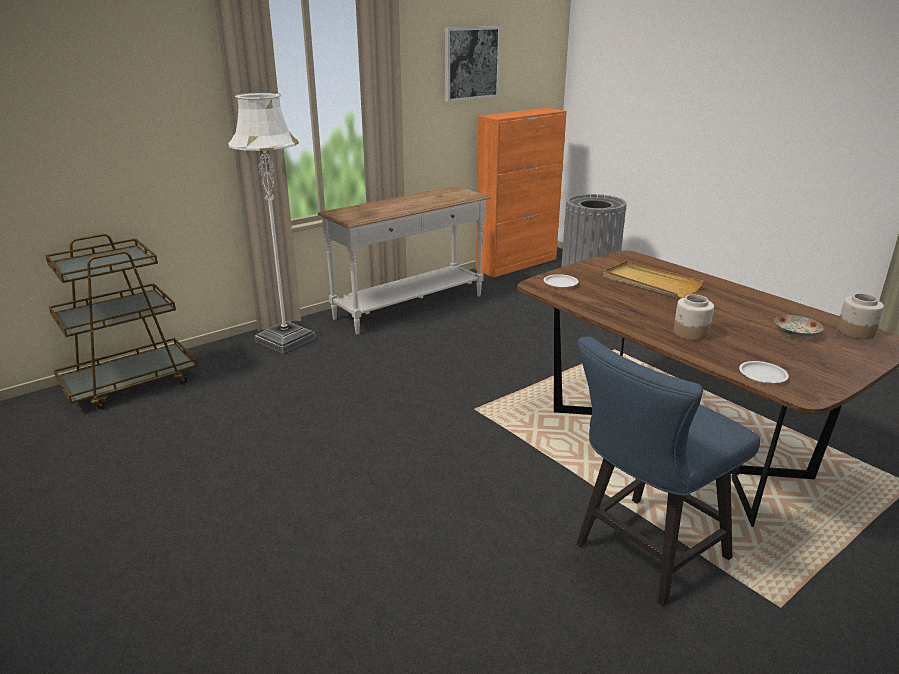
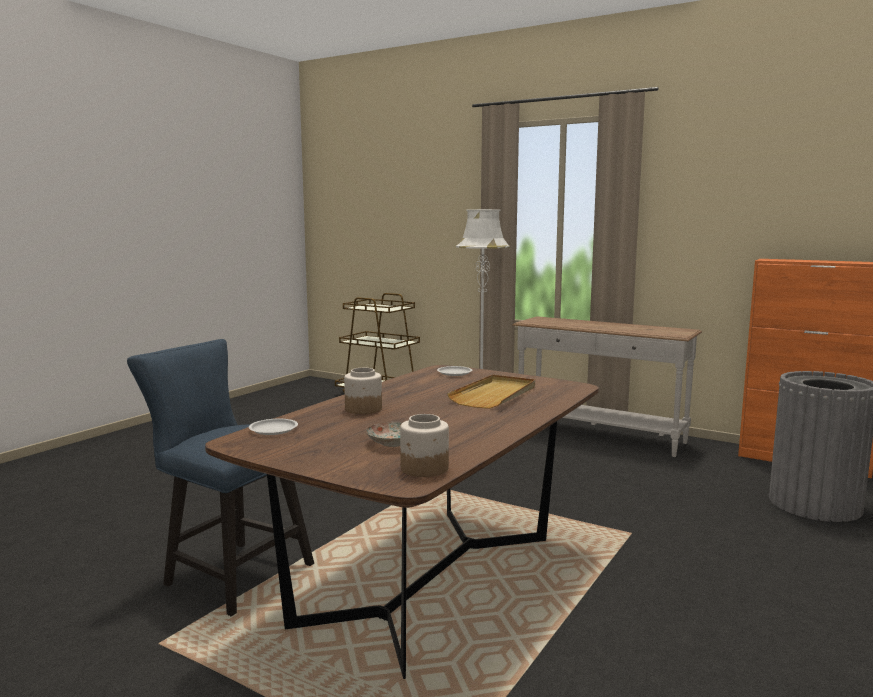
camera: 70 degrees right, 15 degrees down
picture [445,26,501,102] -> none

